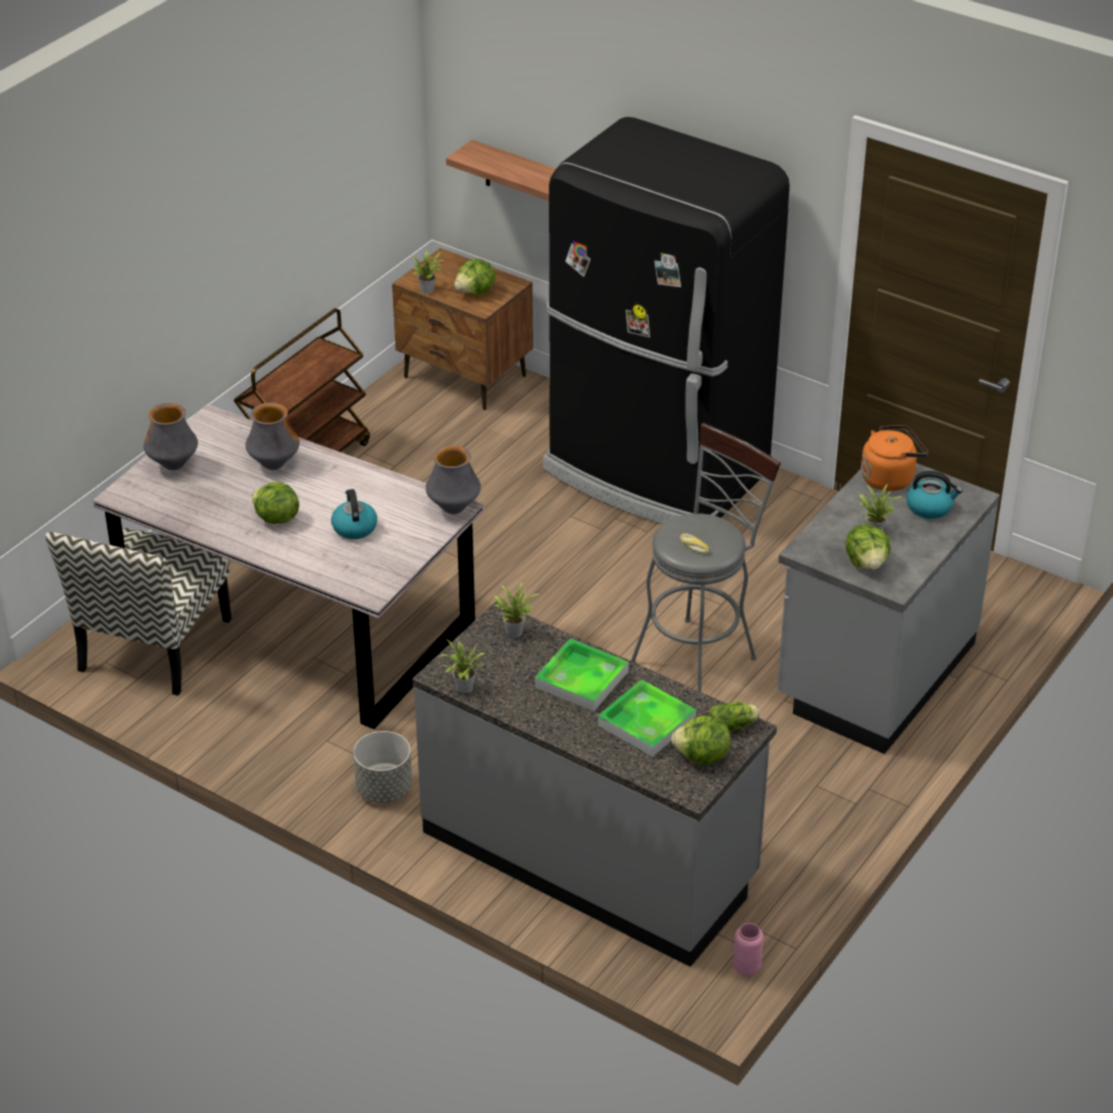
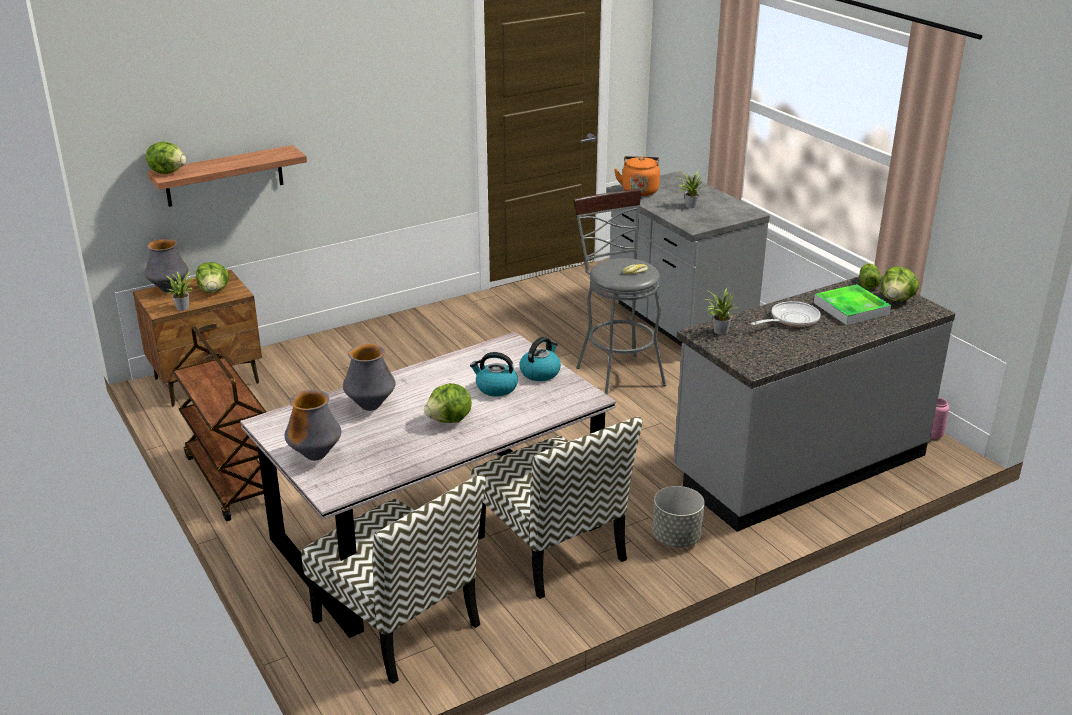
camera: 65 degrees left, 10 degrees down
vase [426,445,481,514] -> vase moved to [145,239,188,293]
potted plant [439,638,485,693] -> none
tray [535,639,629,711] -> frying pan [751,301,821,327]
black fridge [543,117,790,524] -> none
lettuce [846,524,891,570] -> lettuce moved to [146,141,186,174]
kettle [907,471,962,519] -> kettle moved to [520,337,561,381]
none -> chair [471,417,643,599]

